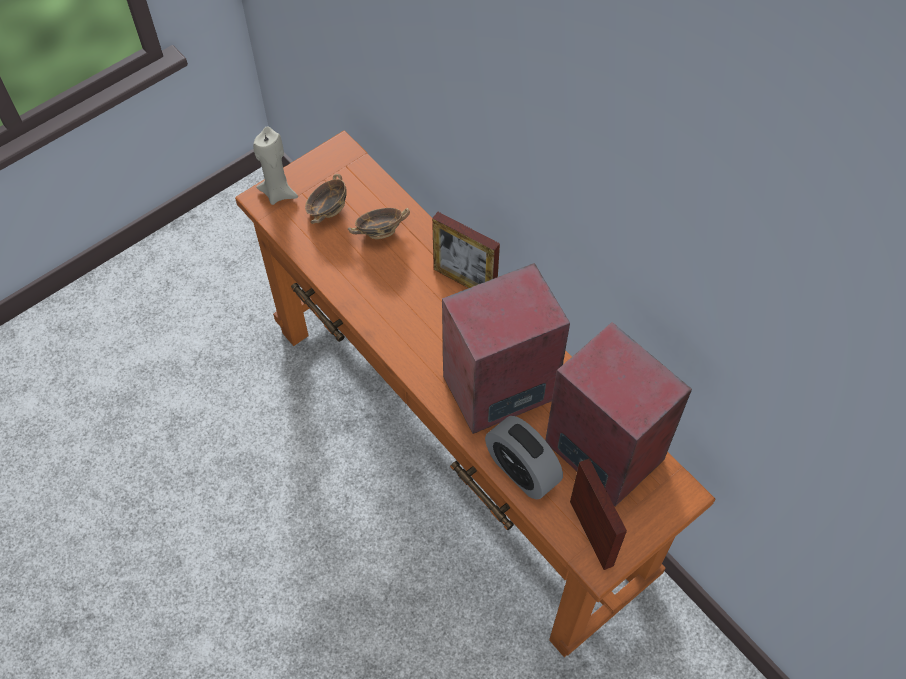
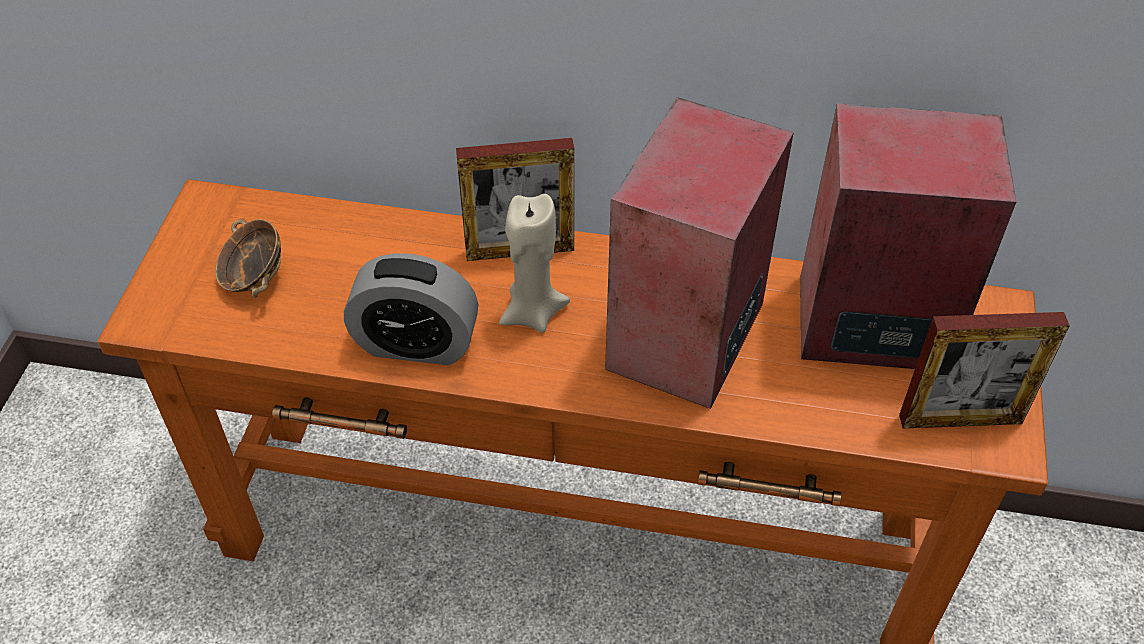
camera: 40 degrees left, 10 degrees down
beige candle [253,126,298,205] -> beige candle moved to [499,194,570,333]
bowl [348,208,410,239] -> none
alarm clock [485,416,563,500] -> alarm clock moved to [344,253,478,365]
picture frame [570,459,627,570] -> picture frame turned 150 degrees clockwise [899,312,1070,428]

